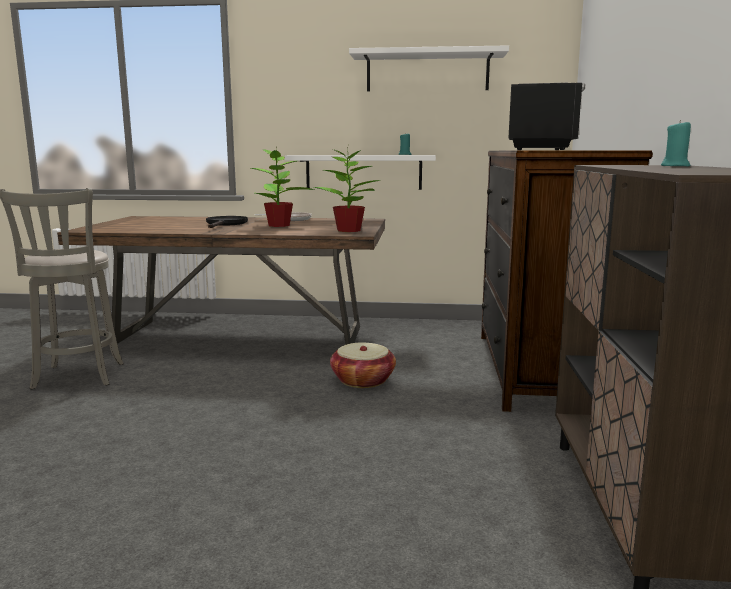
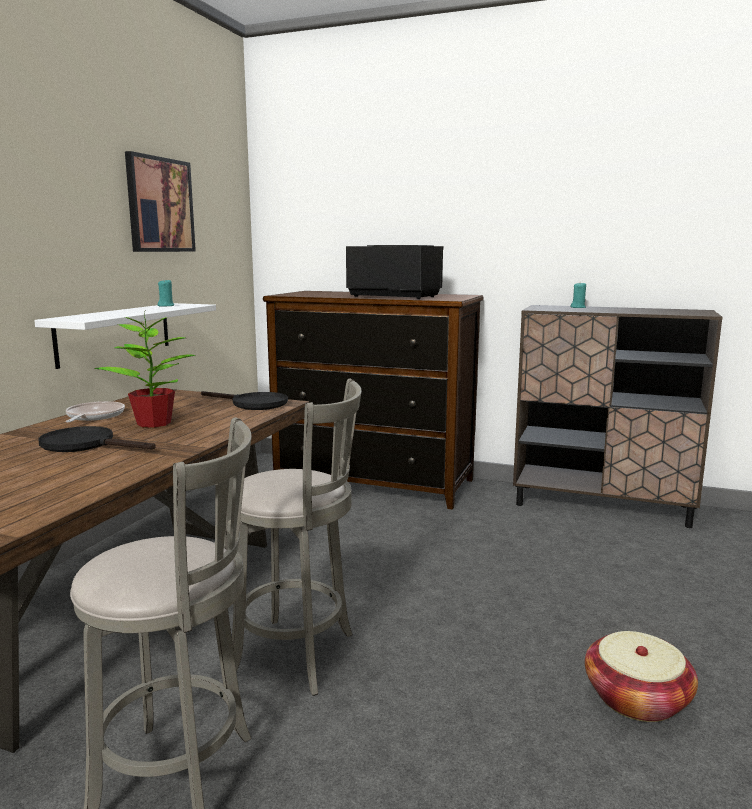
camera: 75 degrees left, 0 degrees up
potted plant [314,148,380,232] -> black frying pan [201,391,288,410]
basket [330,342,396,388] -> basket moved to [585,631,698,722]
white shelf [349,45,509,91] -> picture [125,151,196,252]
none -> grey stool [232,379,362,696]

